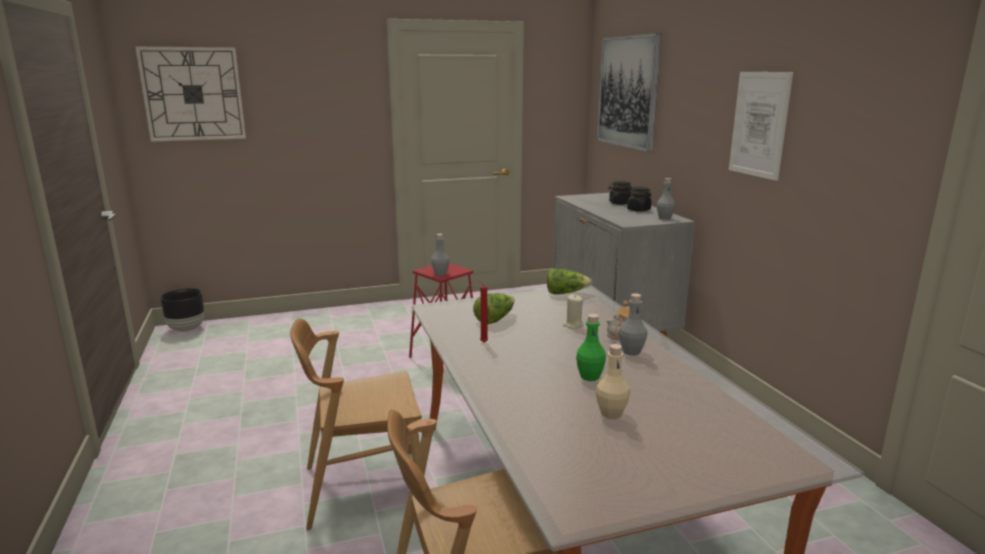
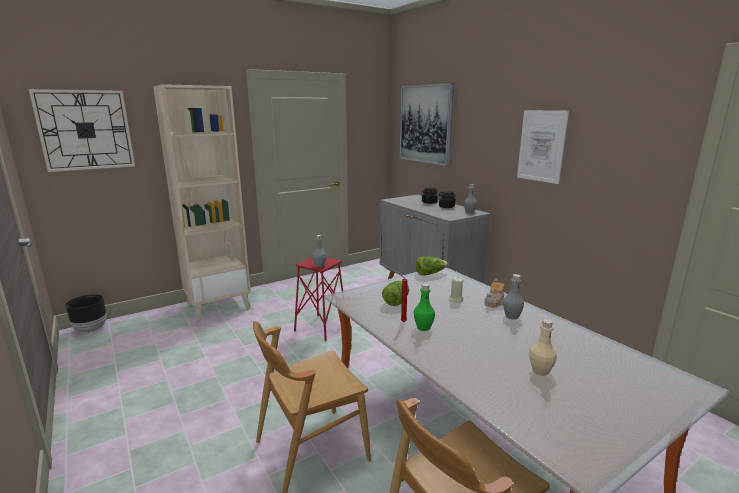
camera: 15 degrees left, 0 degrees up
green bottle [576,314,606,381] -> green bottle moved to [414,283,435,331]
none -> beige bookcase [153,84,251,321]

